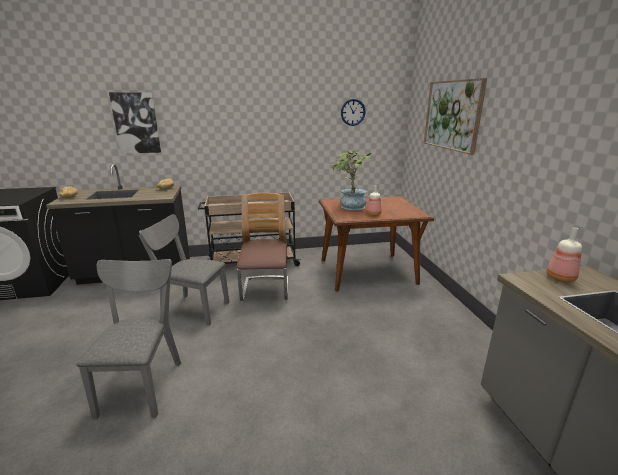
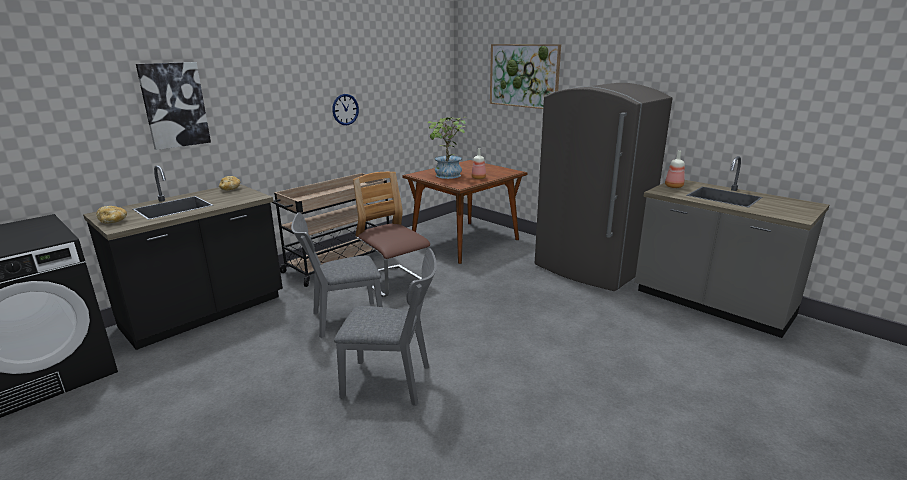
camera: 35 degrees left, 0 degrees up
grey chair [76,259,181,419] -> grey chair turned 135 degrees clockwise [334,248,437,406]
wall clock [341,99,366,126] -> wall clock moved to [332,94,359,125]
none -> grey fridge [535,83,672,291]

